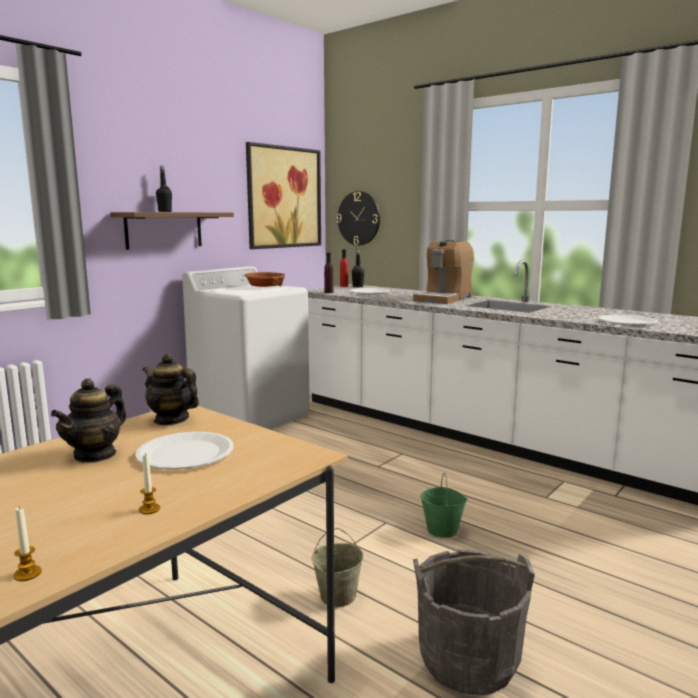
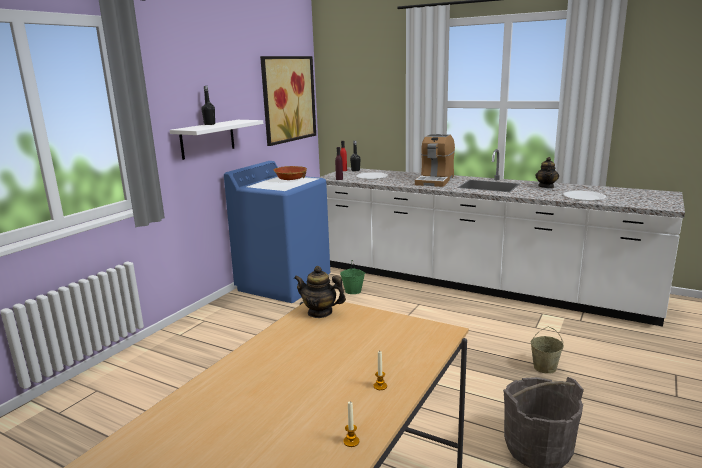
camera: 10 degrees left, 5 degrees up
teapot [51,378,126,463] -> teapot moved to [535,157,559,188]
brown shelf [110,212,234,250] -> white shelf [170,120,263,160]
white plate [135,432,234,469] -> none
white washing machine [182,266,310,429] -> blue washing machine [224,161,330,303]
beige bucket [312,528,363,607] -> beige bucket moved to [531,327,564,374]
wall clock [337,191,380,246] -> none
green bucket [420,473,468,538] -> green bucket moved to [340,260,365,294]

